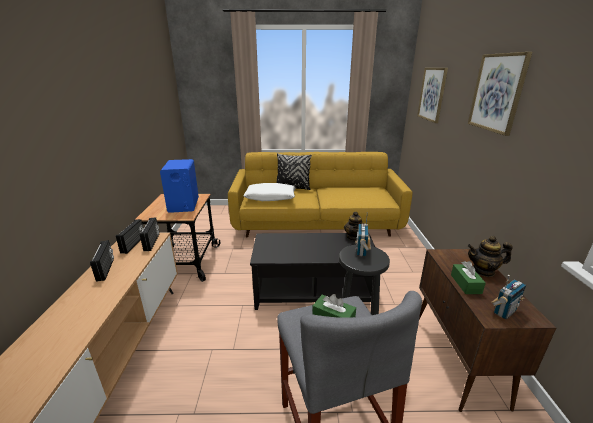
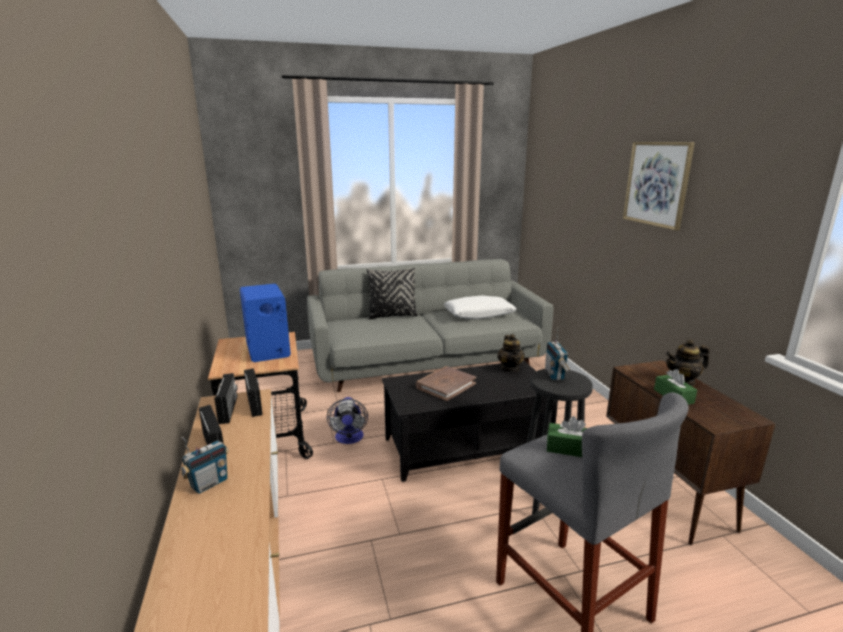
camera: 15 degrees left, 5 degrees down
yellow sofa [228,152,412,237] -> grey sofa [307,259,553,392]
white pillow [243,183,296,201] -> white pillow moved to [444,296,517,320]
picture [417,68,448,123] -> none
radio [491,275,526,319] -> radio moved to [181,437,229,494]
none -> fan [327,397,368,444]
none -> brown book [415,366,476,401]

